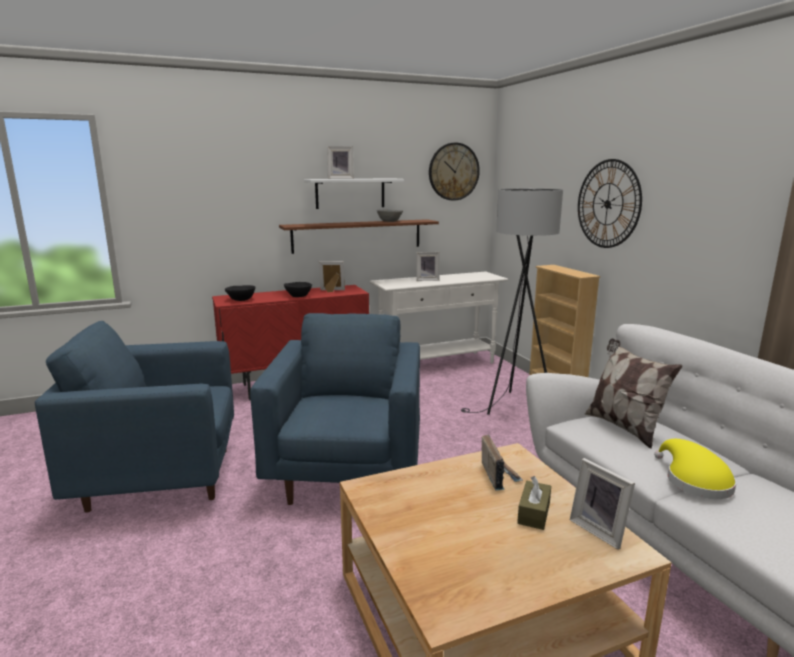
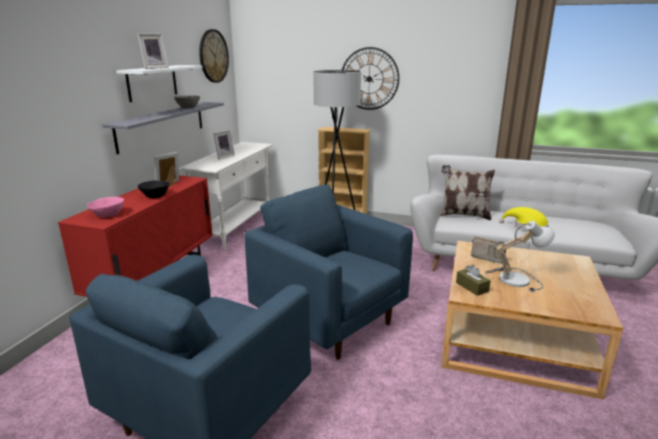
camera: 50 degrees left, 5 degrees up
black bowl [225,285,256,301] -> pink bowl [87,197,124,217]
brown shelf [279,219,439,254] -> grey shelf [102,102,224,154]
brown tissue box [517,476,551,530] -> brown tissue box moved to [456,264,491,296]
picture frame [570,458,635,550] -> none
none -> table lamp [485,221,555,292]

